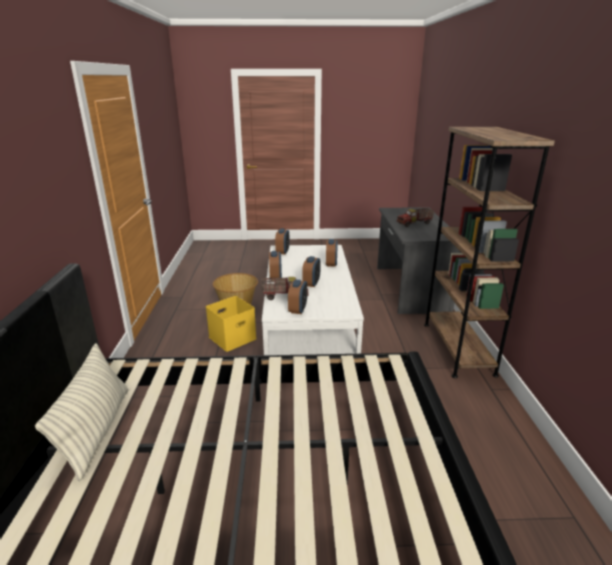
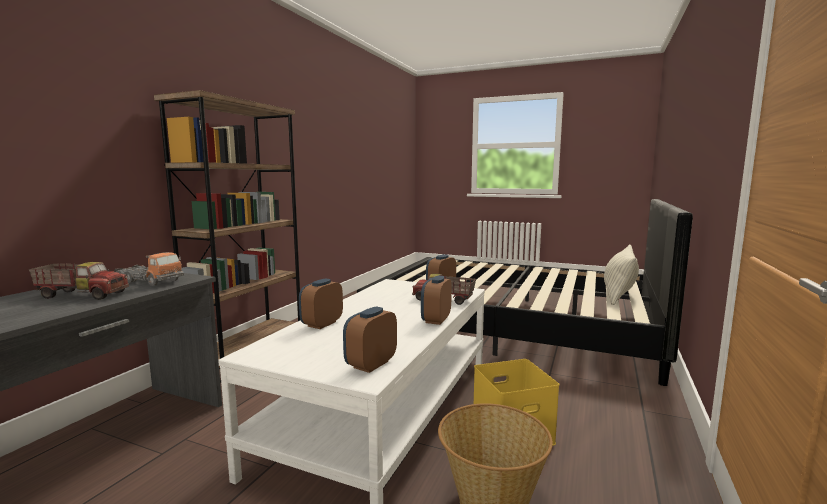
camera: 155 degrees left, 15 degrees down
alarm clock [302,256,321,287] -> none
none -> toy truck [114,252,184,286]

